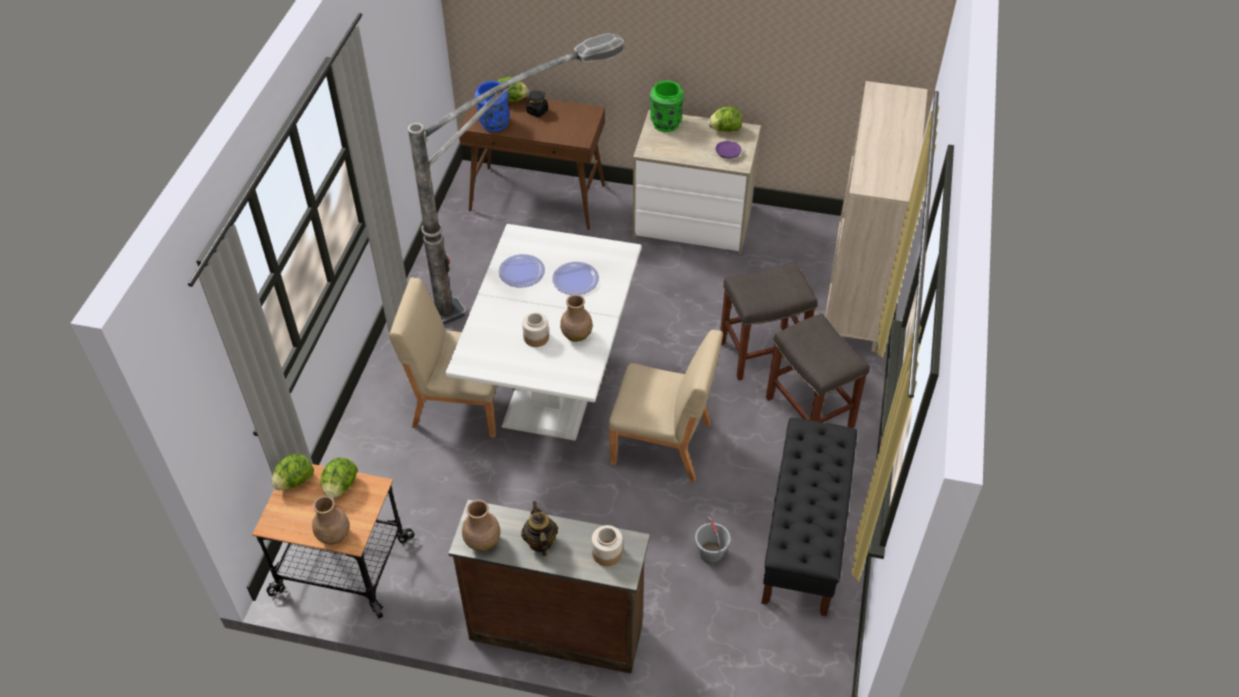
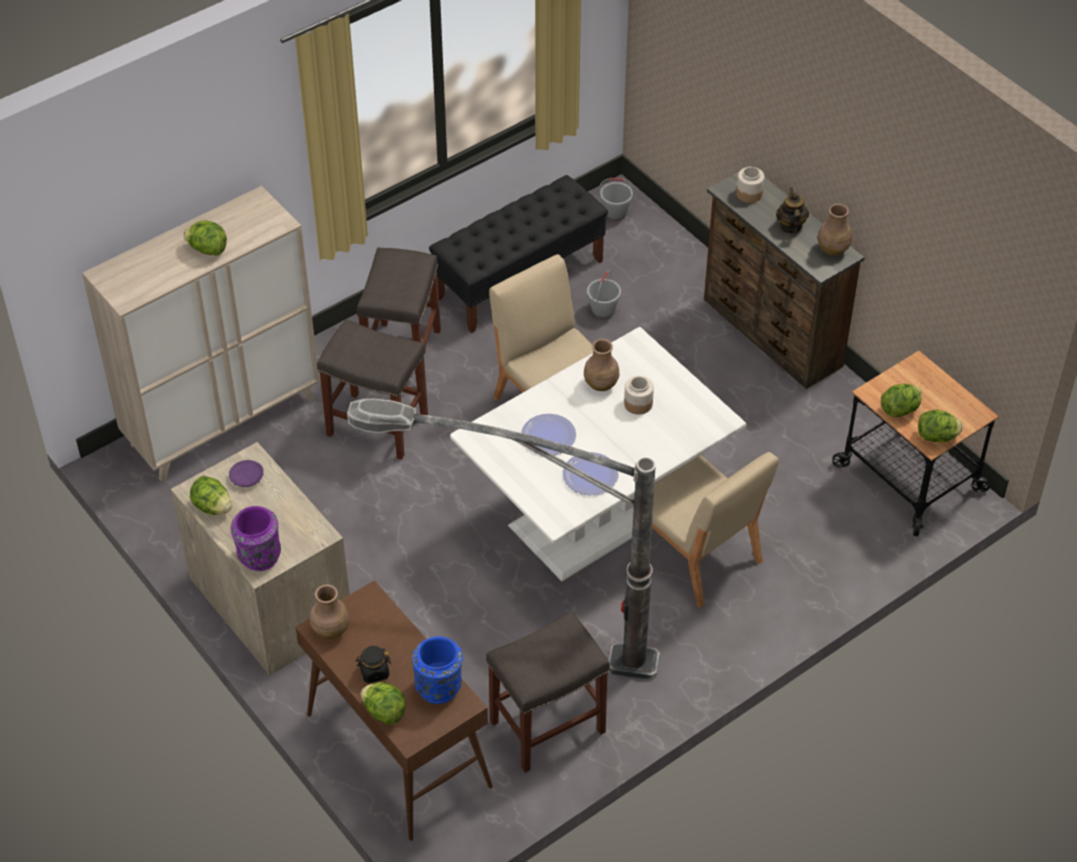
camera: 140 degrees left, 0 degrees up
brown vase [312,496,349,545] -> brown vase moved to [310,585,350,639]
teapot [521,501,558,556] -> teapot turned 150 degrees clockwise [776,187,809,233]
green vase [650,81,684,132] -> purple vase [230,506,281,571]
none -> lettuce [183,221,227,256]
none -> grey stool [486,612,610,773]
none -> grey bucket [599,178,635,221]

